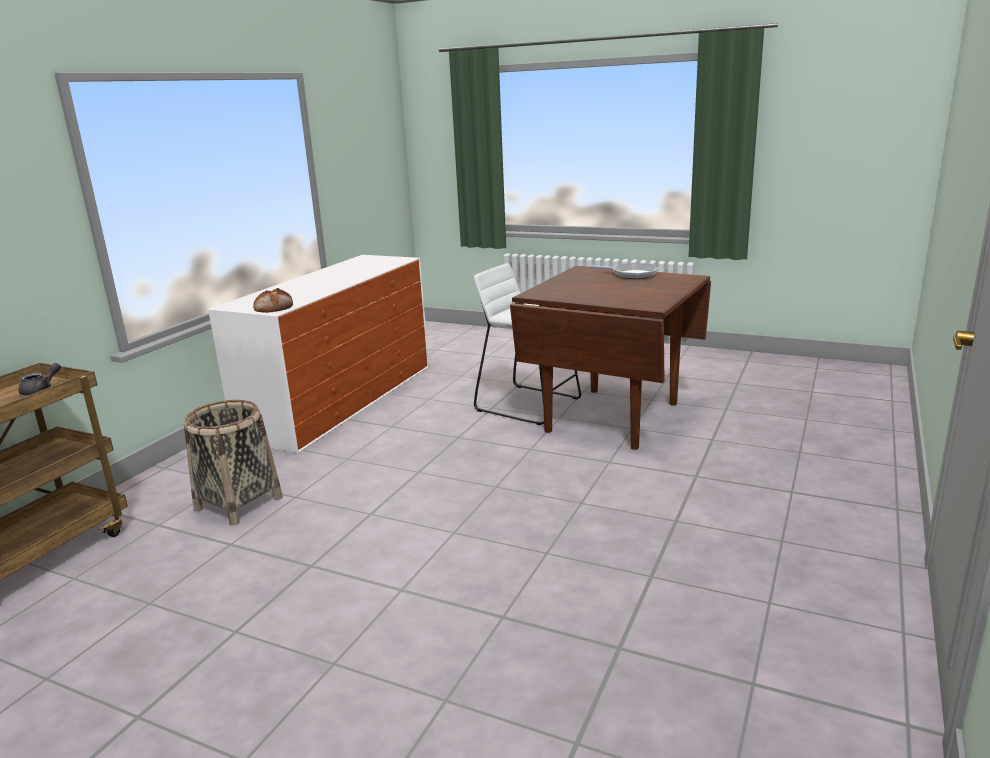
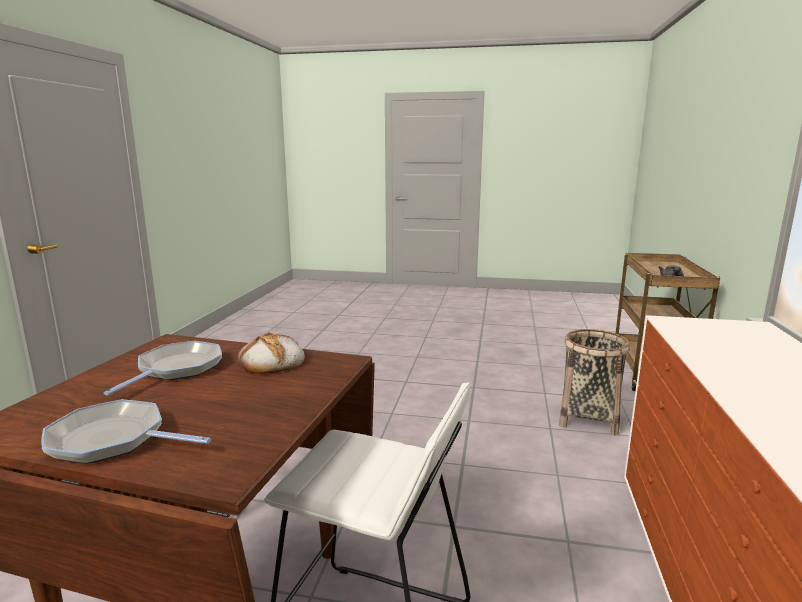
camera: 165 degrees right, 5 degrees down
bread [253,288,293,313] -> bread moved to [238,332,305,374]
none -> frying pan [104,341,222,395]

